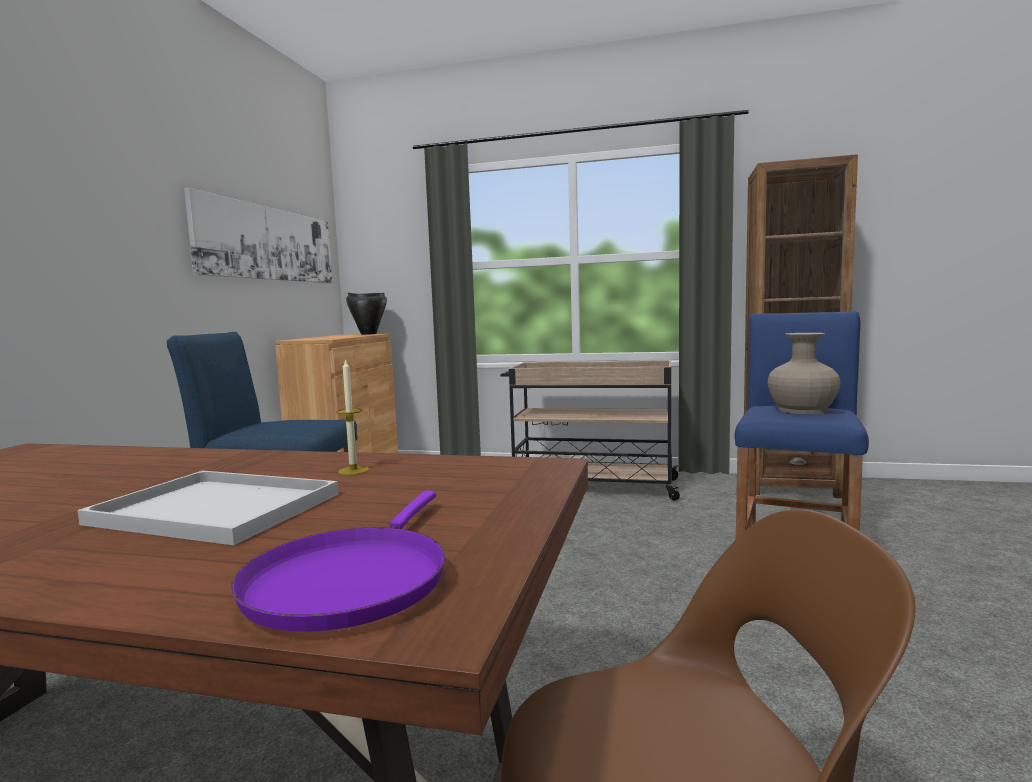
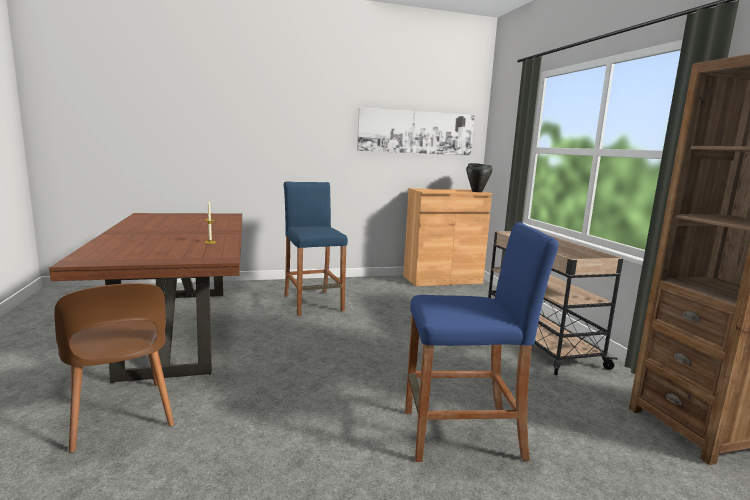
camera: 60 degrees right, 5 degrees up
white tray [77,471,339,545] -> none
purple frying pan [231,490,445,632] -> none
beige vase [768,333,840,414] -> none

